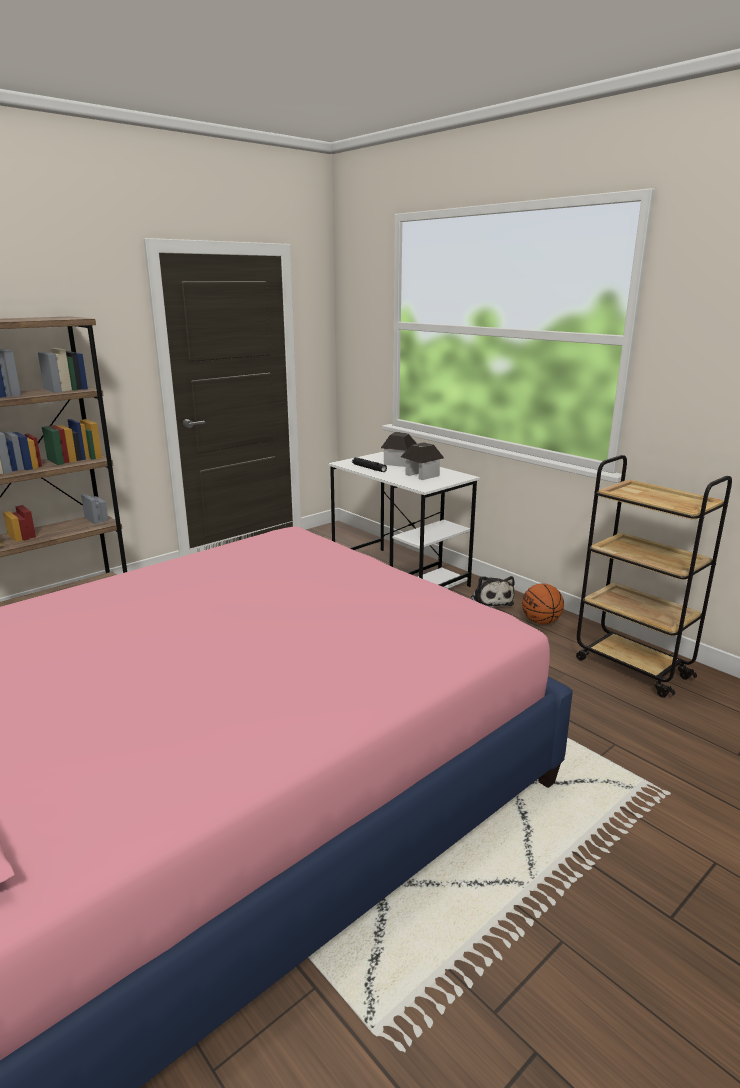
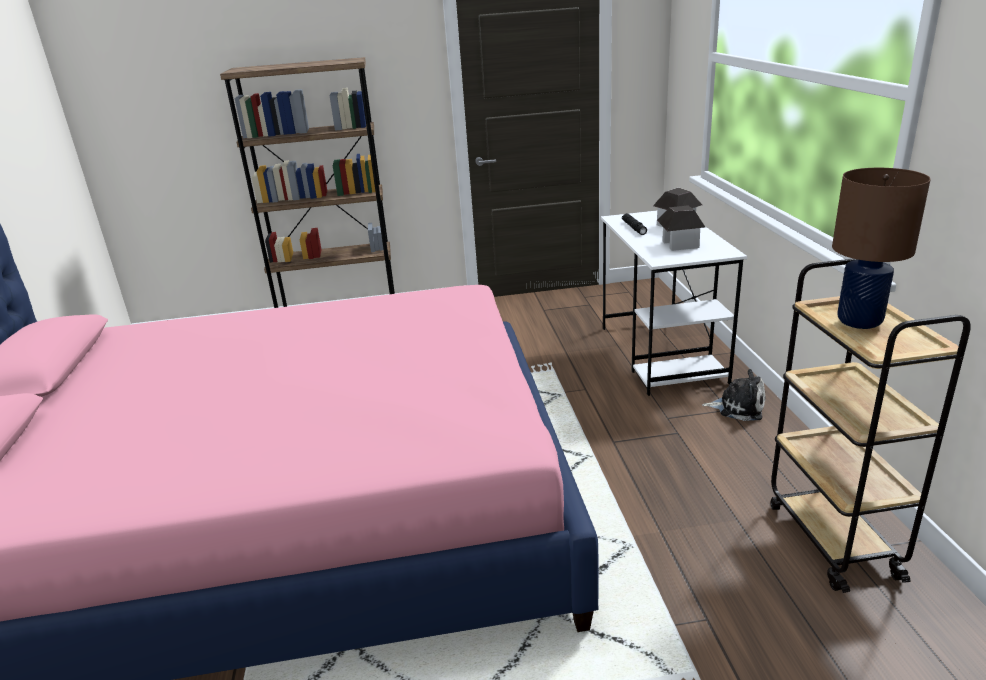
camera: 35 degrees right, 5 degrees up
plush toy [471,576,515,607] -> plush toy turned 90 degrees counterclockwise [702,369,766,421]
basketball [522,583,564,624] -> none
none -> brown table lamp [832,168,931,329]

